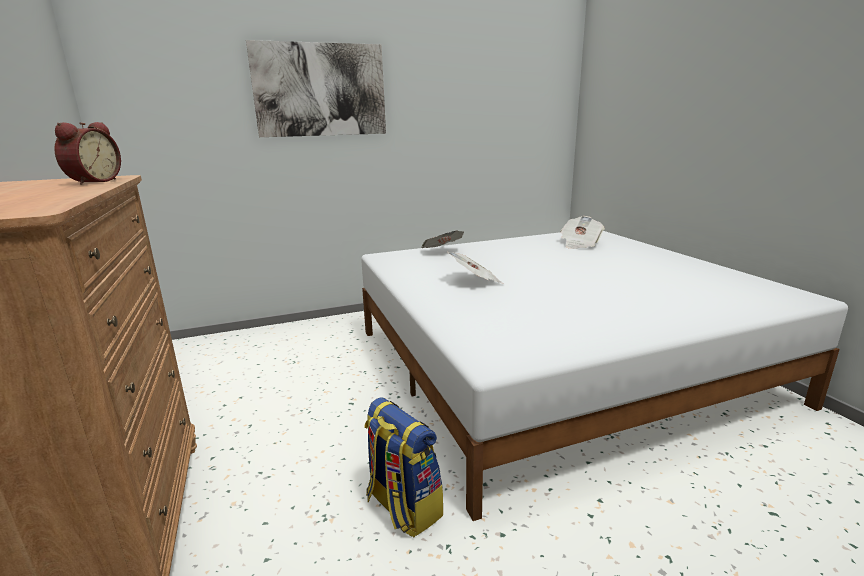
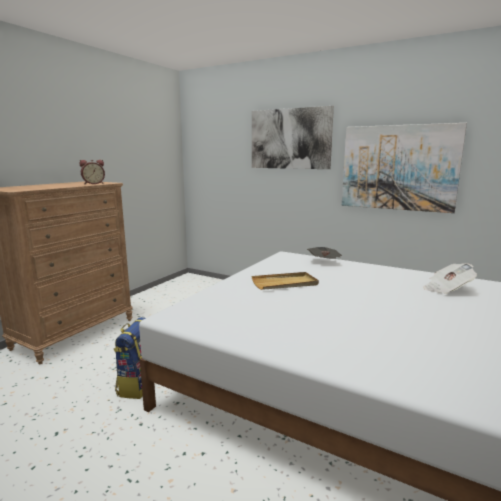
camera: 50 degrees right, 5 degrees down
newspaper [447,252,504,284] -> beige tray [252,272,319,290]
none -> picture [342,123,467,213]

